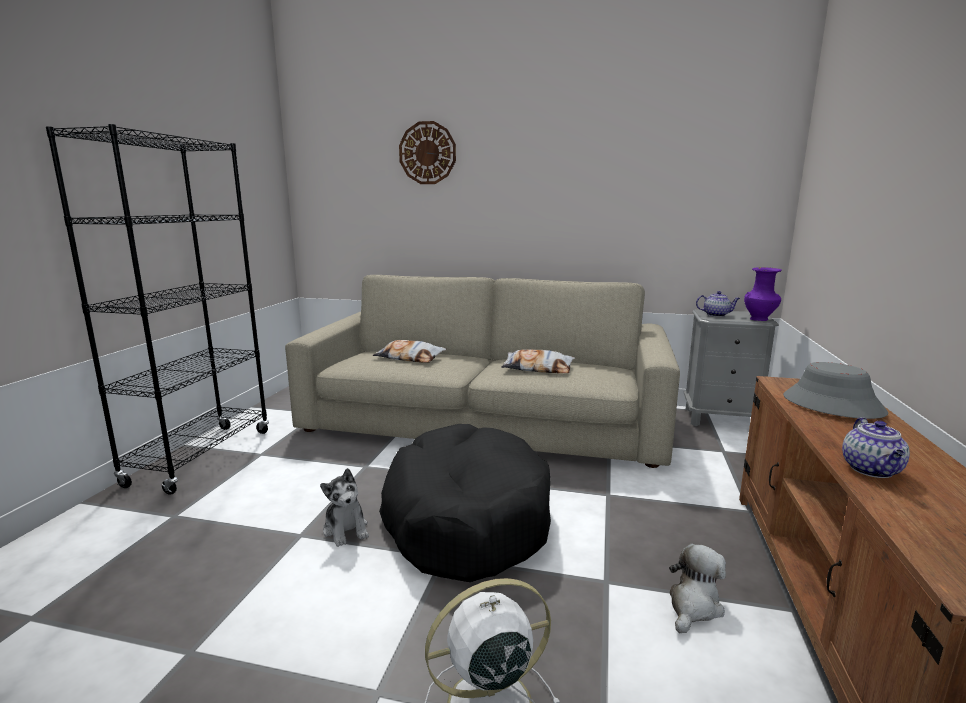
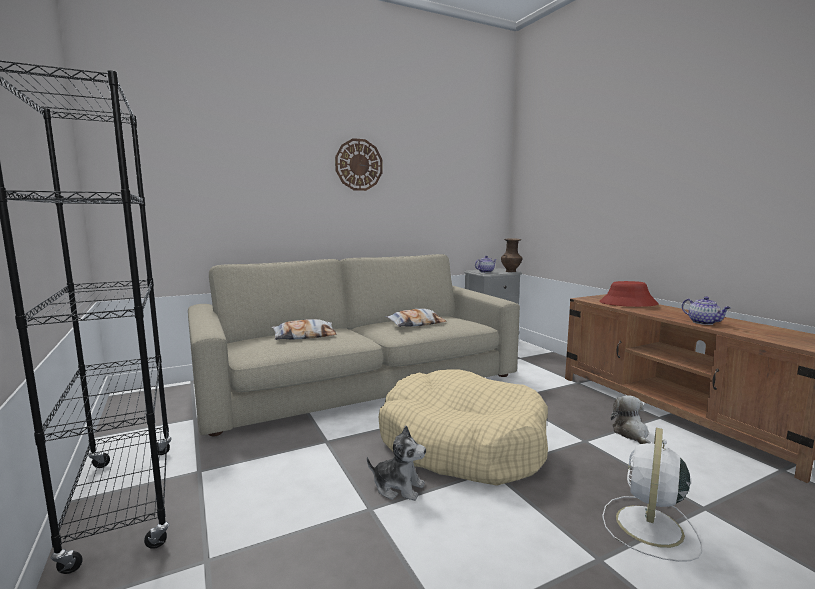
camera: 40 degrees left, 5 degrees down
black dog bed [379,424,551,582] -> beige dog bed [379,369,548,486]
wall clock [399,121,456,184] -> wall clock moved to [335,138,383,191]
purple vase [744,267,782,321] -> brown vase [501,238,523,272]
grey hat [783,362,888,419] -> red hat [599,281,659,307]

